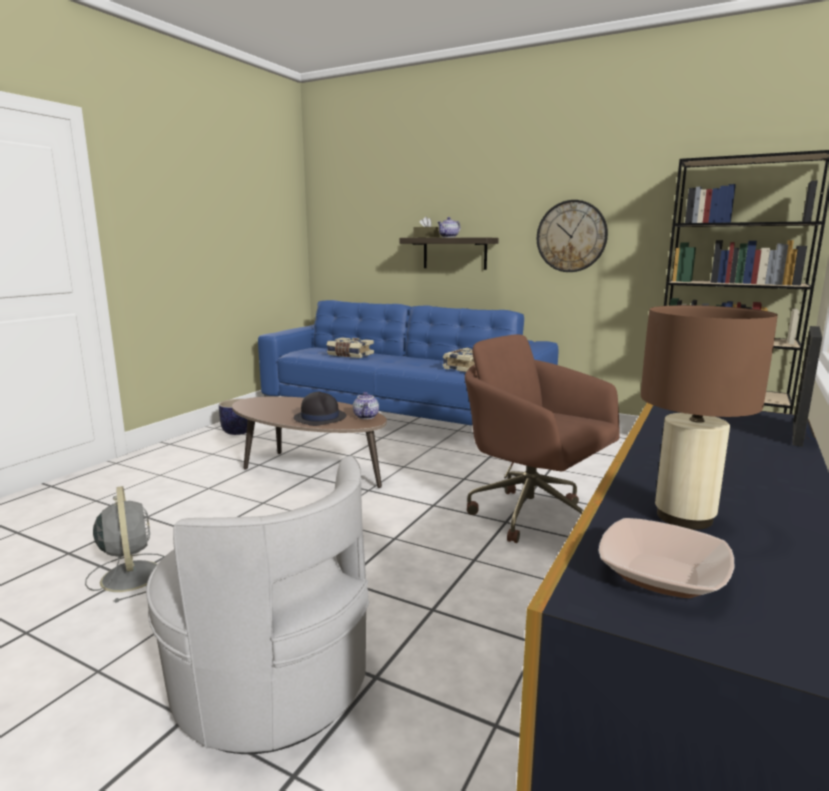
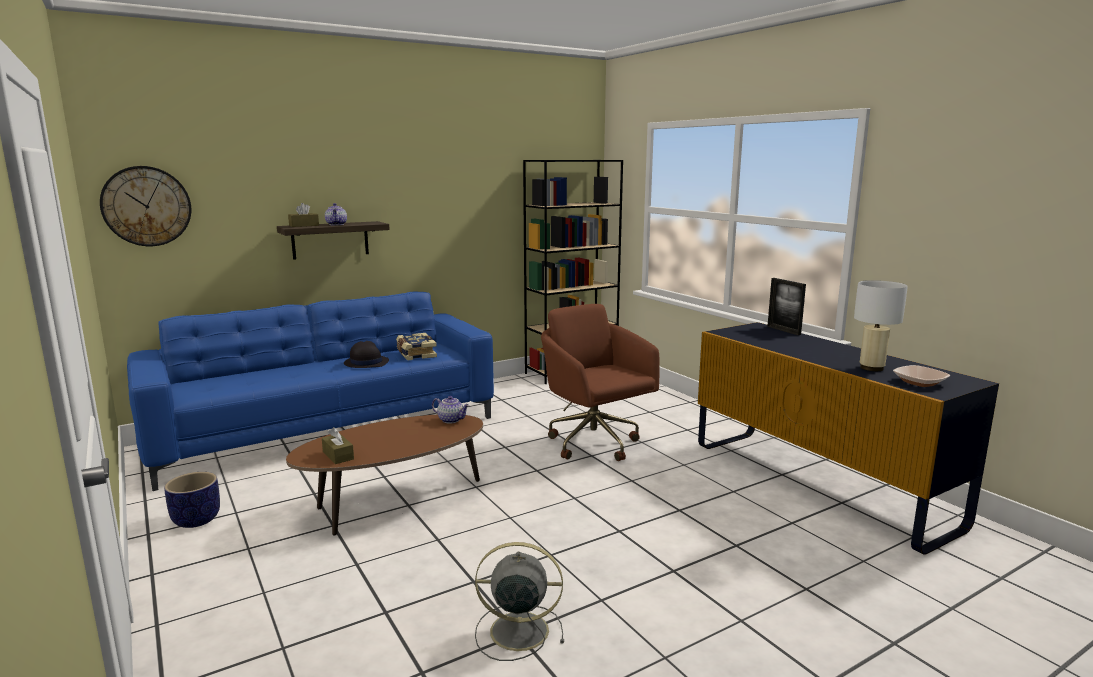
camera: 60 degrees left, 0 degrees up
white armchair [146,456,369,754] -> none
black hat [294,392,346,426] -> black hat moved to [344,341,389,368]
book [327,338,374,358] -> none
brown office chair [465,334,620,543] -> brown office chair turned 75 degrees clockwise [541,304,659,461]
wall clock [537,200,608,272] -> wall clock moved to [100,166,191,246]
brown table lamp [641,305,778,530] -> white table lamp [854,280,908,371]
none -> brown tissue box [322,427,354,464]

